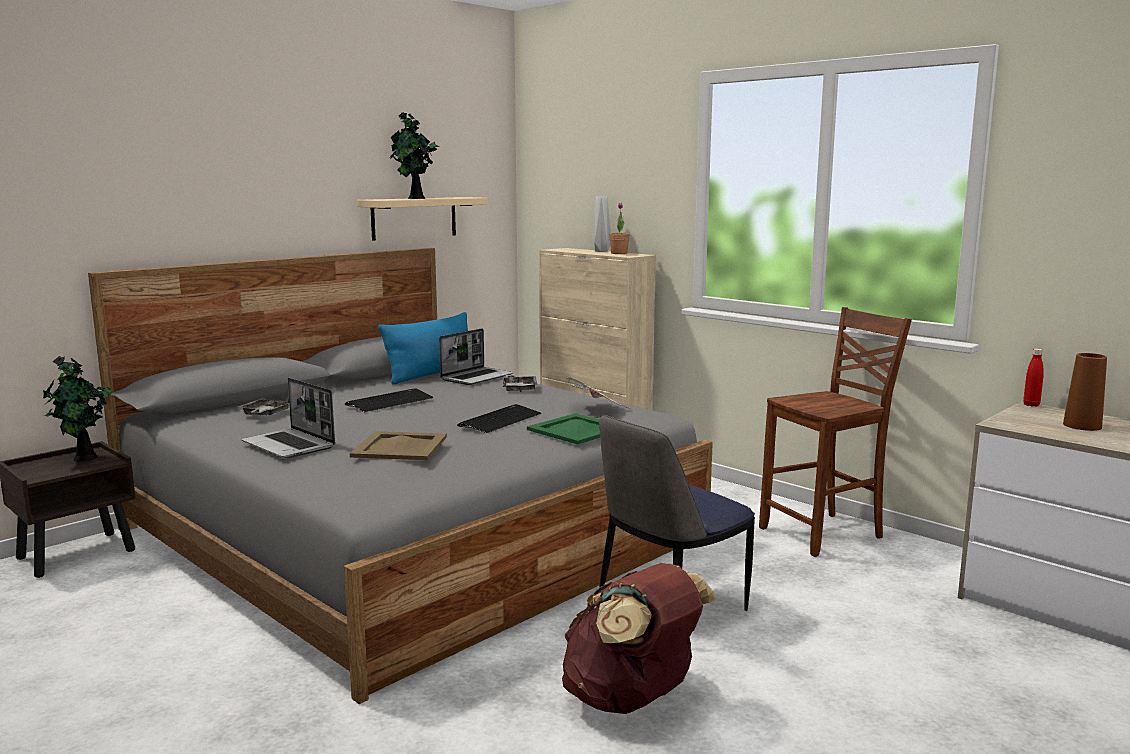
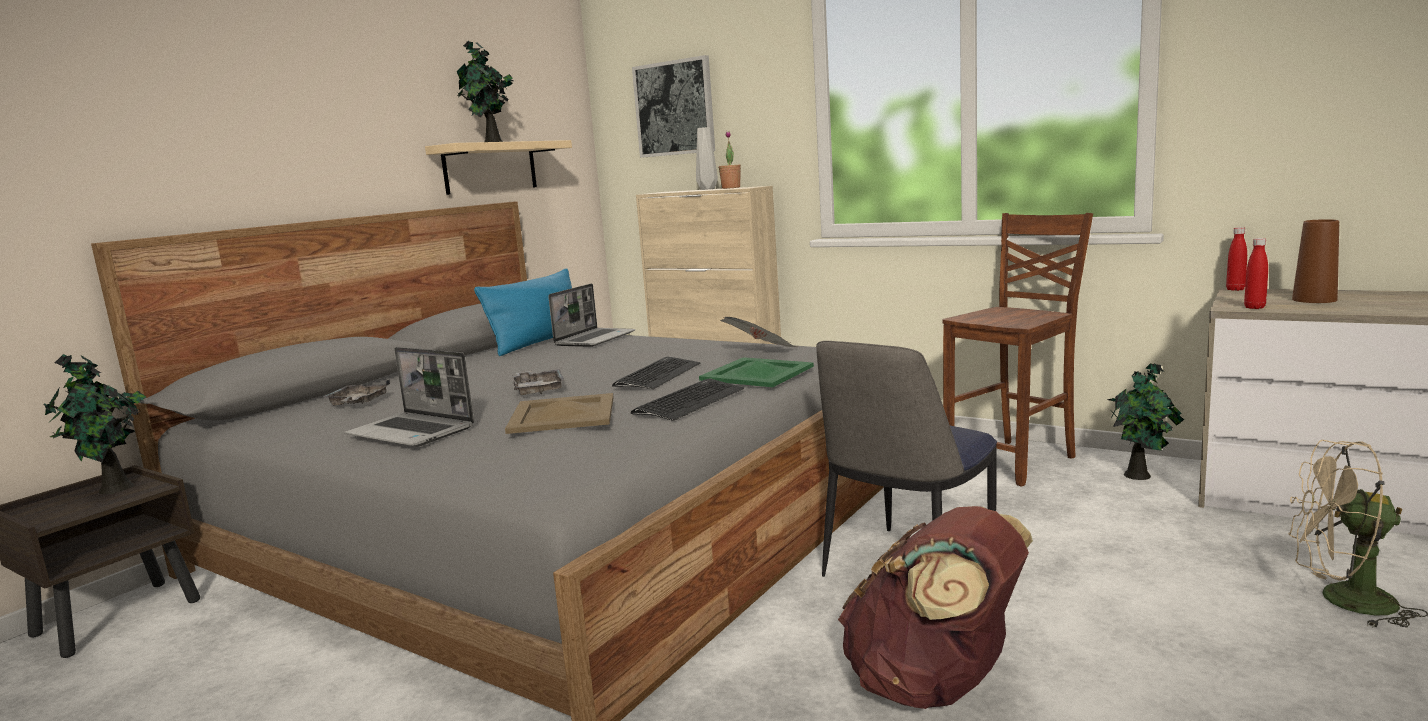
camera: 10 degrees left, 0 degrees up
keyboard [345,388,433,412] -> keyboard moved to [631,378,744,421]
grey tray [503,375,537,392] -> grey tray moved to [512,369,564,395]
none -> picture [632,55,715,158]
none -> potted plant [1107,364,1184,480]
none -> red bottle [1244,238,1268,309]
none -> beige fan [1288,440,1428,628]

